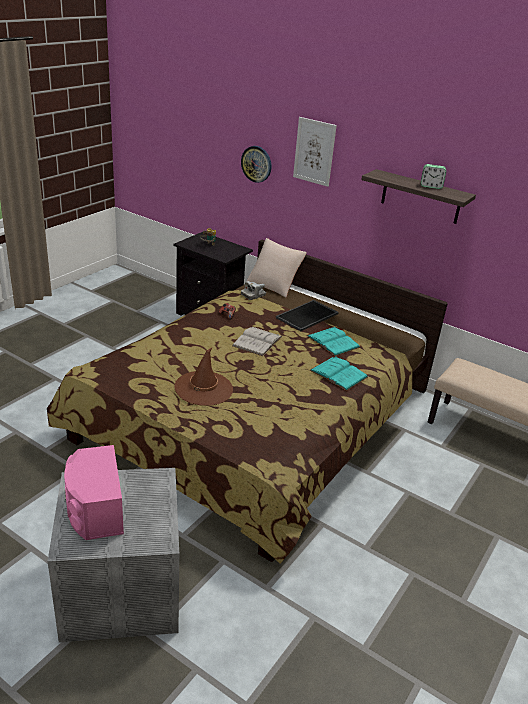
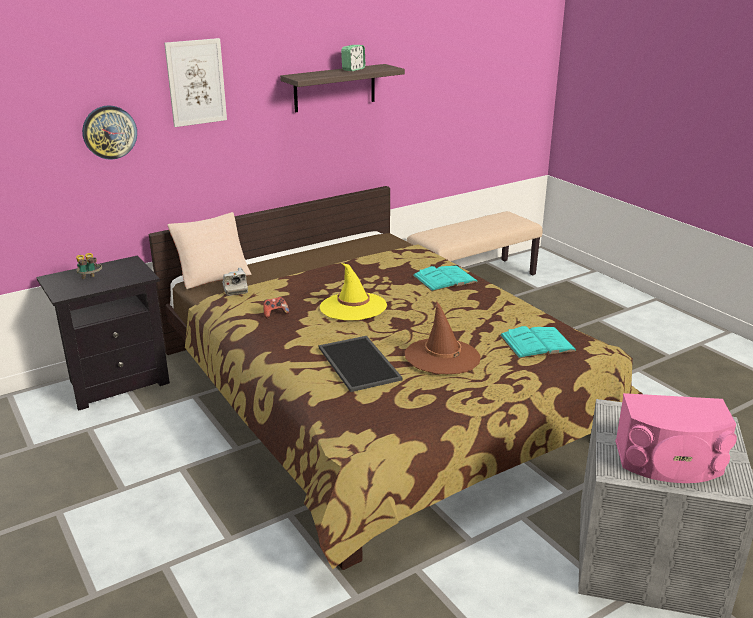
camera: 65 degrees left, 5 degrees down
white book [232,327,282,356] -> yellow hat [320,263,387,320]
tray [276,300,339,331] -> tray moved to [319,336,403,392]
turquoise book [307,326,360,356] -> turquoise book moved to [500,326,577,359]

